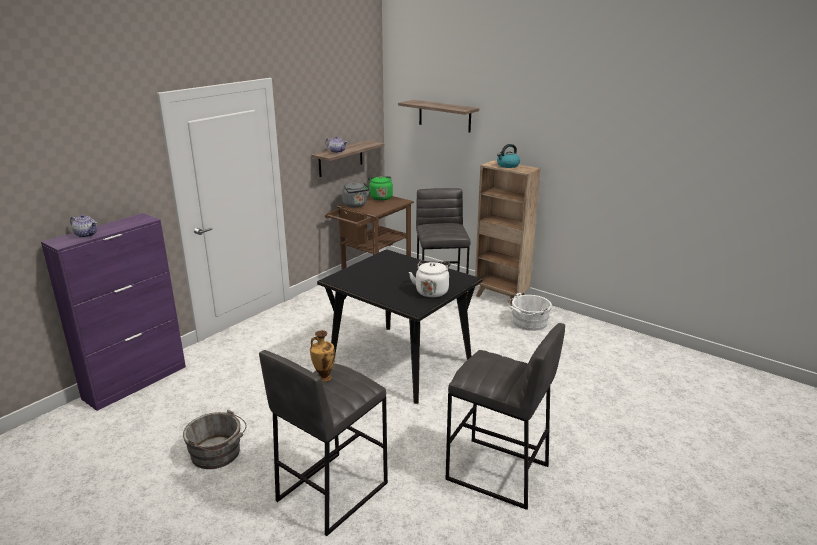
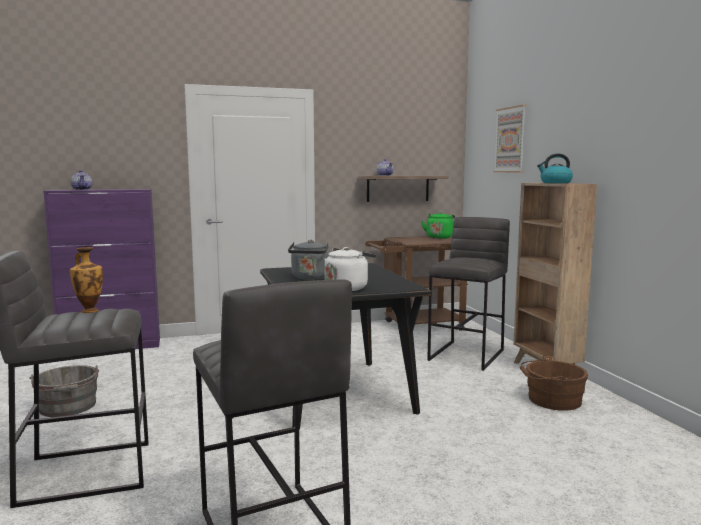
camera: 35 degrees right, 15 degrees down
grey kettle [342,182,370,207] -> grey kettle moved to [288,240,330,280]
shelf [398,100,479,132] -> picture [493,104,526,172]
white bucket [507,293,552,331] -> brown bucket [520,356,588,411]

